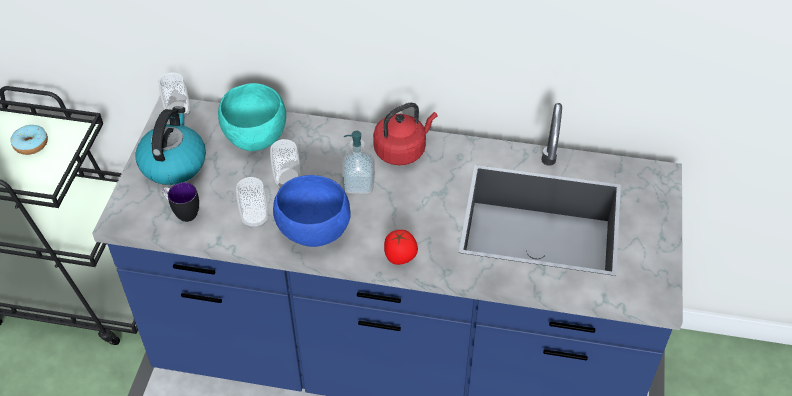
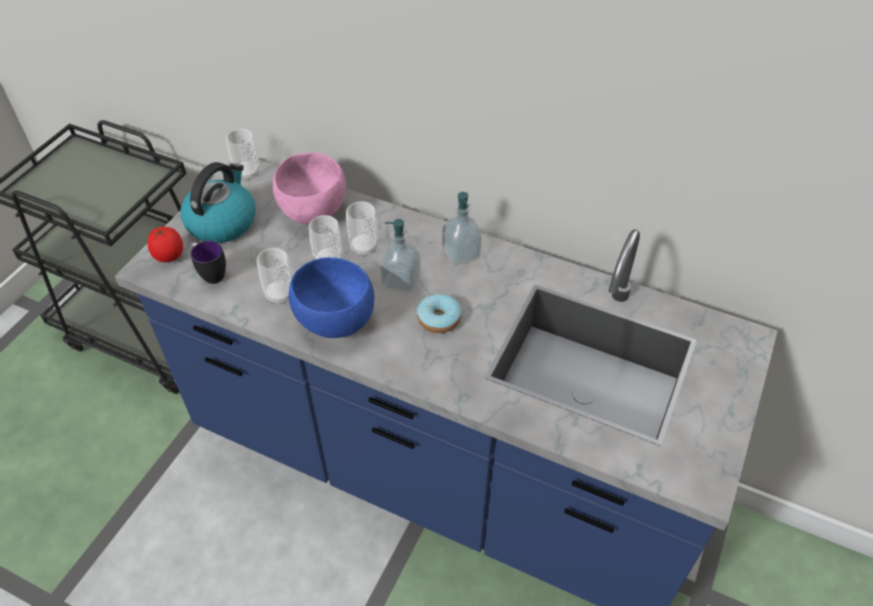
camera: 15 degrees right, 0 degrees up
donut [10,125,48,155] -> donut moved to [417,294,462,333]
turquoise bowl [218,83,286,151] -> pink bowl [273,153,346,224]
red kettle [373,102,437,165] -> soap dispenser [442,192,481,265]
tomato [384,230,418,265] -> tomato moved to [147,227,183,262]
none -> cup [346,201,378,257]

